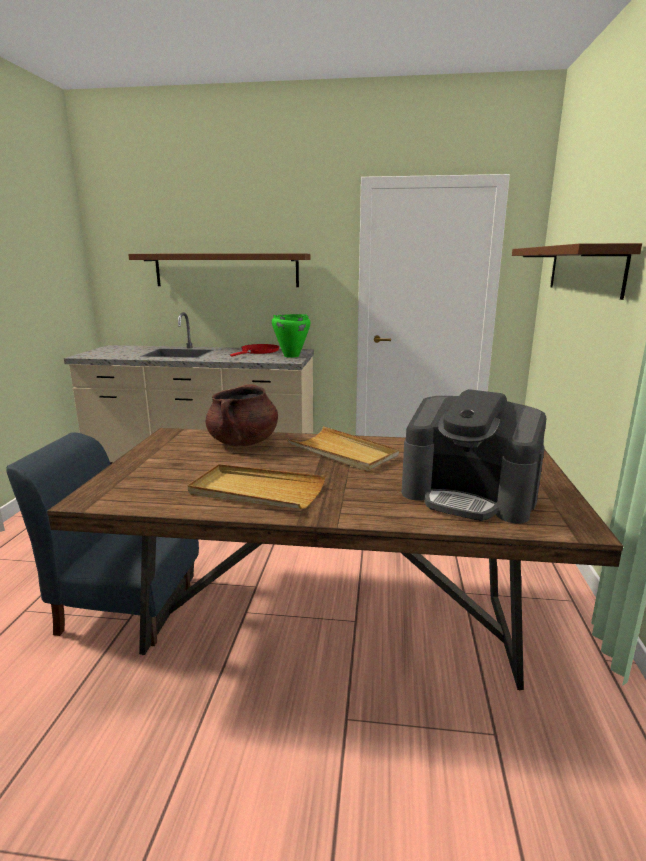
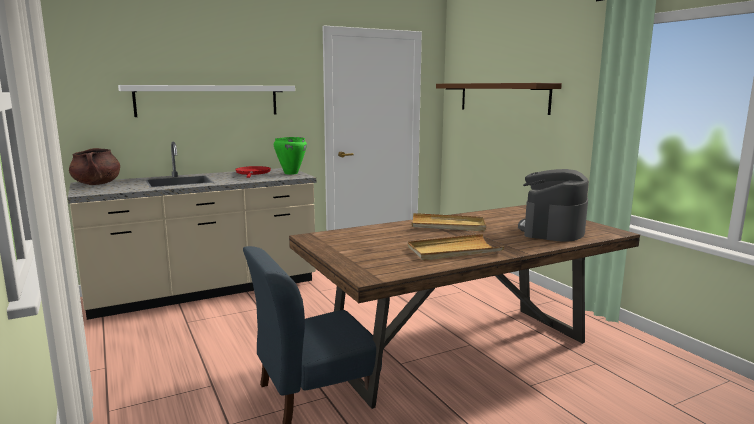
camera: 35 degrees left, 5 degrees down
brown shelf [128,253,310,287] -> white shelf [118,85,295,117]
brown cooking pot [206,384,278,446] -> brown cooking pot moved to [69,148,120,185]
coffee machine [402,389,546,524] -> coffee machine turned 120 degrees clockwise [518,169,589,242]

